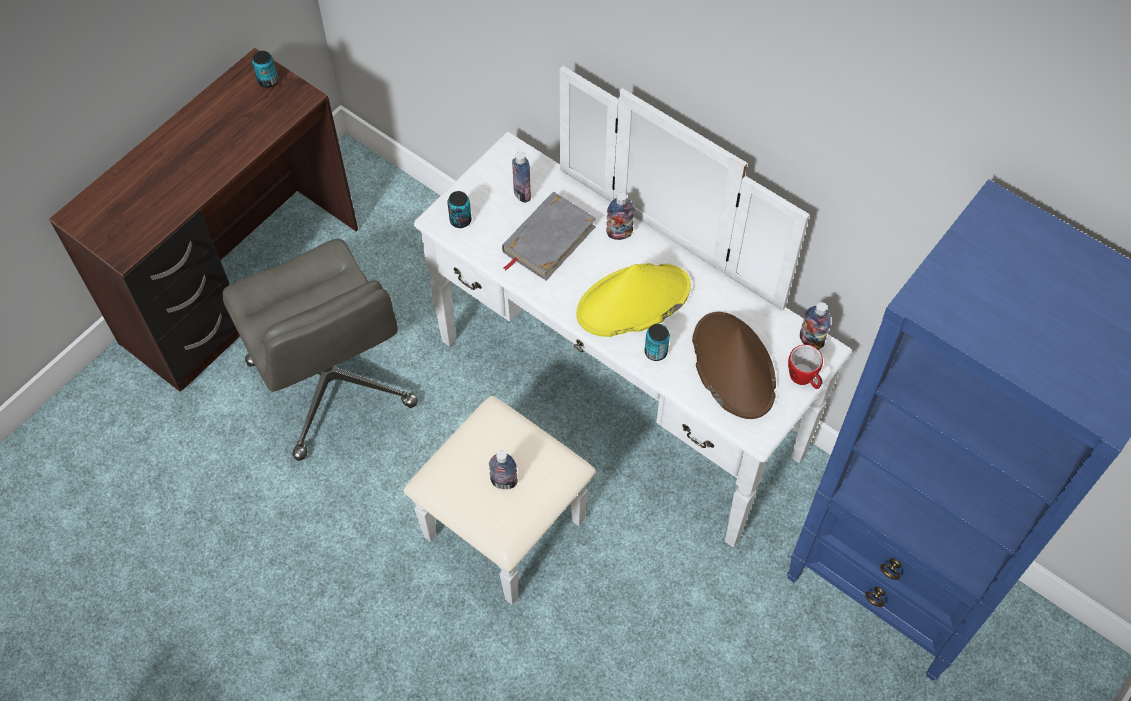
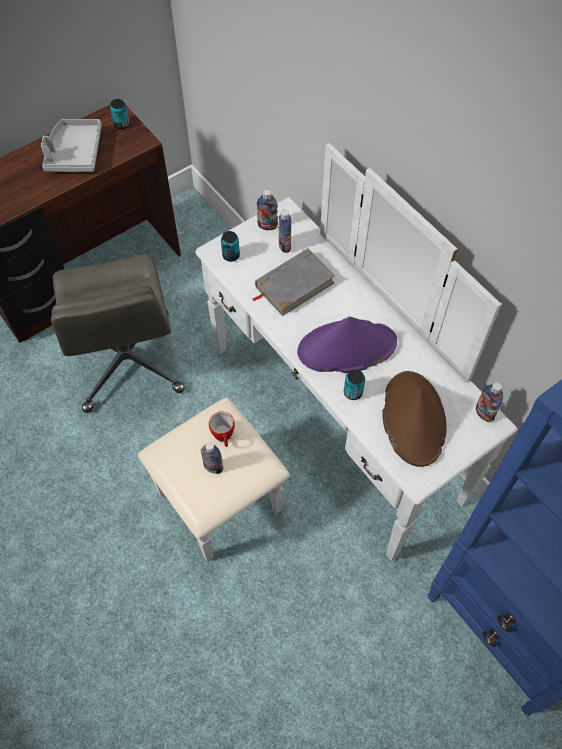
camera: 15 degrees right, 0 degrees up
yellow hat [576,263,691,337] -> purple hat [297,317,397,373]
bottle [606,192,635,240] -> bottle moved to [257,189,278,230]
mug [788,345,823,389] -> mug moved to [209,411,235,447]
none -> grey tray [41,119,102,172]

